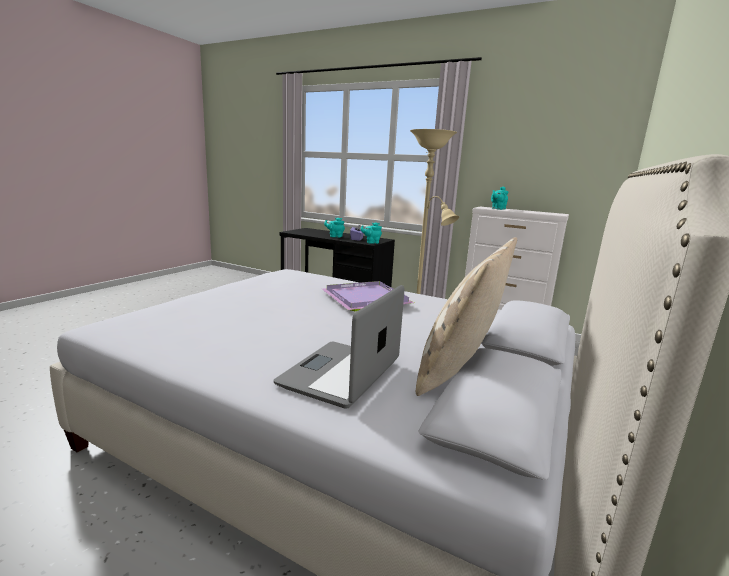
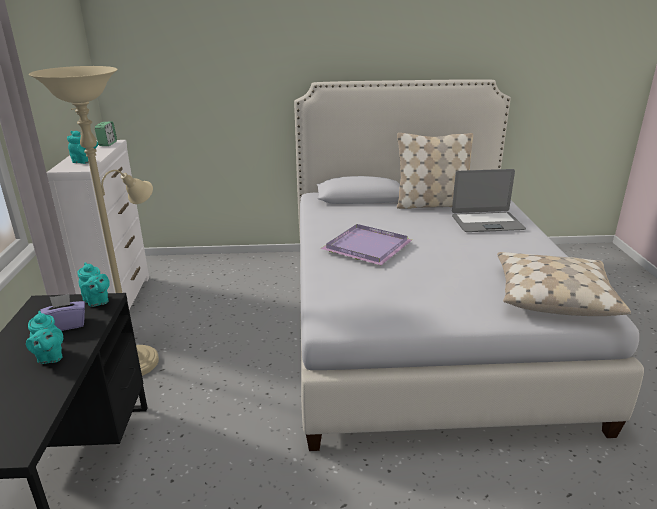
camera: 120 degrees left, 10 degrees up
none -> alarm clock [95,122,117,146]
none -> beige pillow [497,252,631,316]

